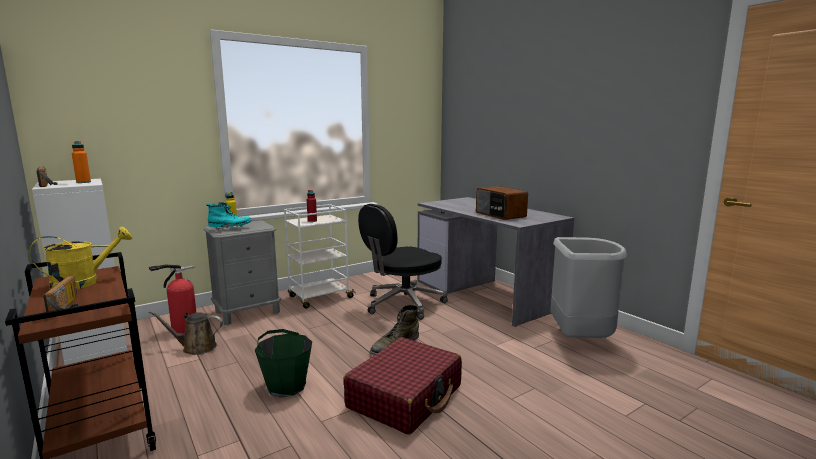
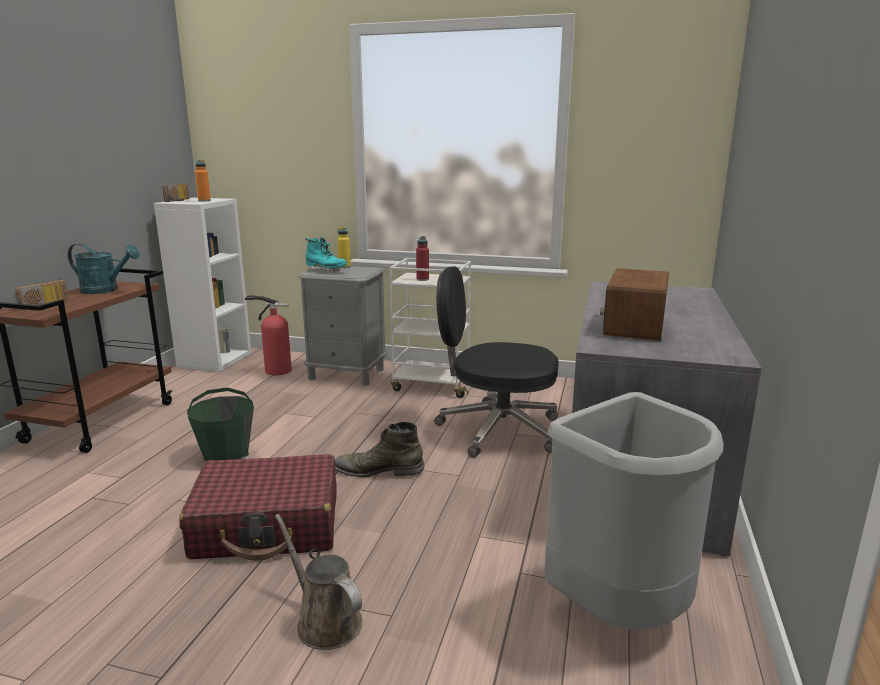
camera: 50 degrees right, 5 degrees up
yellow watering can [30,227,132,289] -> turquoise watering can [68,244,140,294]
brown watering can [149,311,223,355] -> brown watering can moved to [275,514,362,650]

